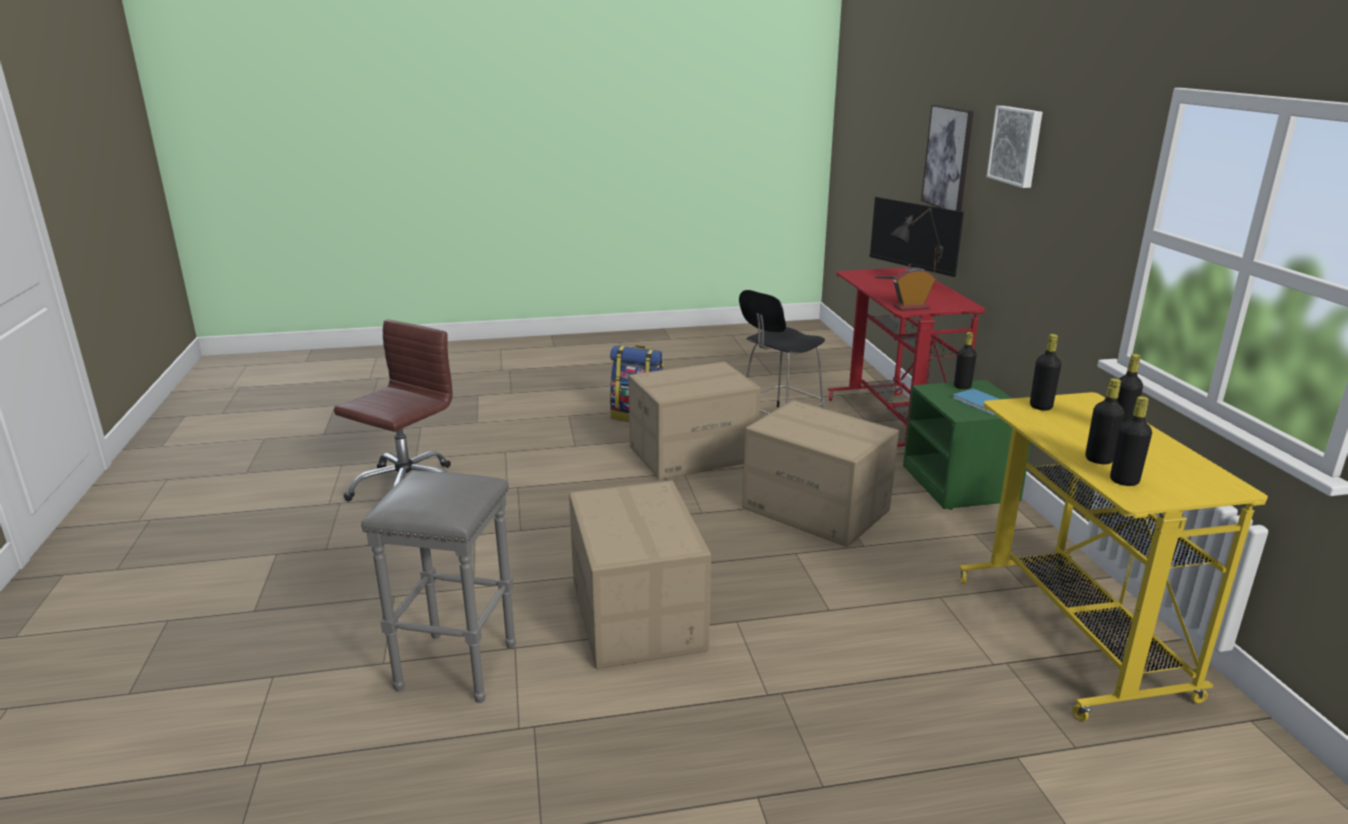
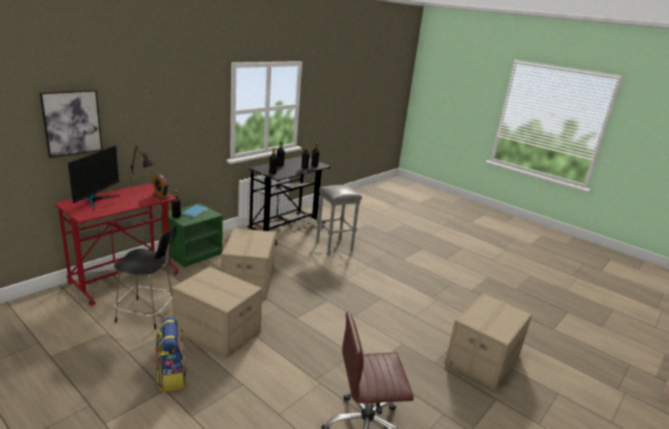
camera: 130 degrees left, 0 degrees up
grey stool [361,471,516,703] -> grey stool moved to [316,185,362,255]
cardboard box [569,480,711,669] -> cardboard box moved to [445,293,532,390]
yellow desk [959,392,1268,721] -> black desk [247,156,331,246]
picture [986,106,1042,188] -> none

